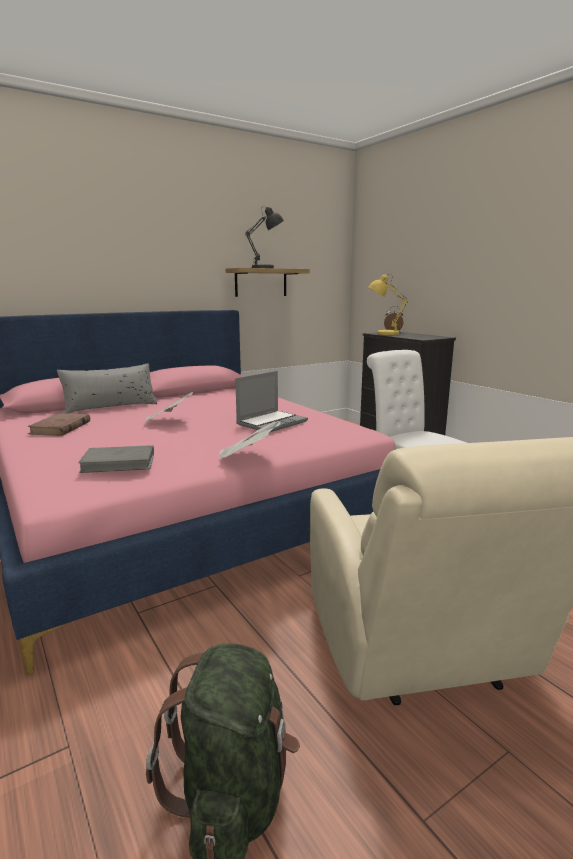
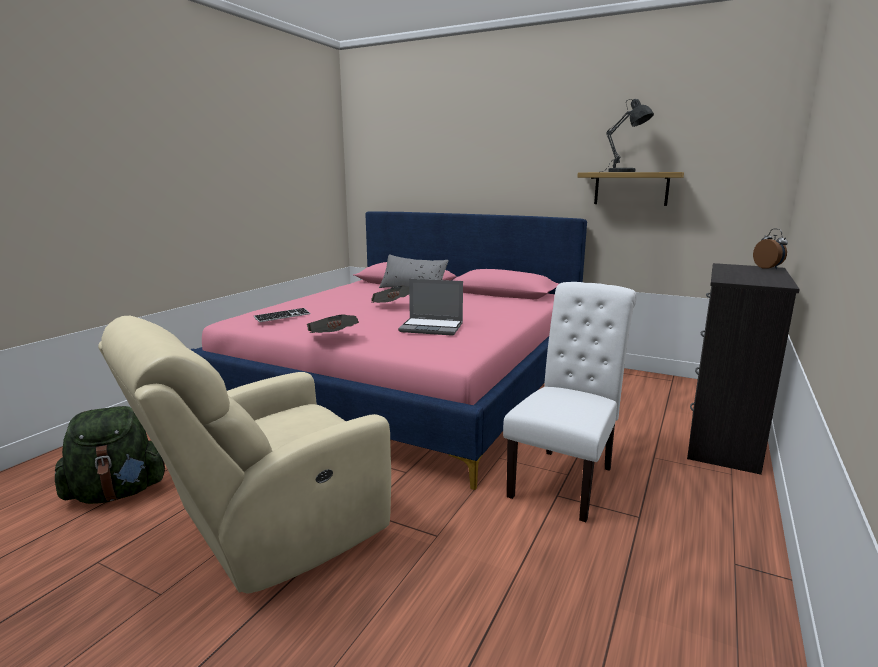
camera: 60 degrees right, 0 degrees up
brown book [28,413,90,436] -> none
grey book [78,445,154,473] -> keyboard [253,308,310,322]
yellow table lamp [368,274,407,335] -> none

